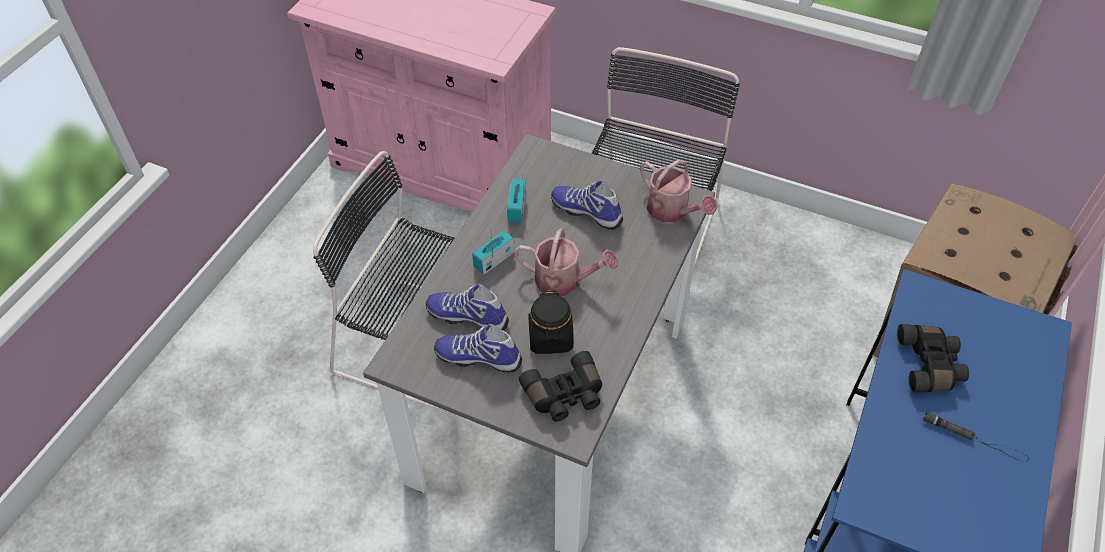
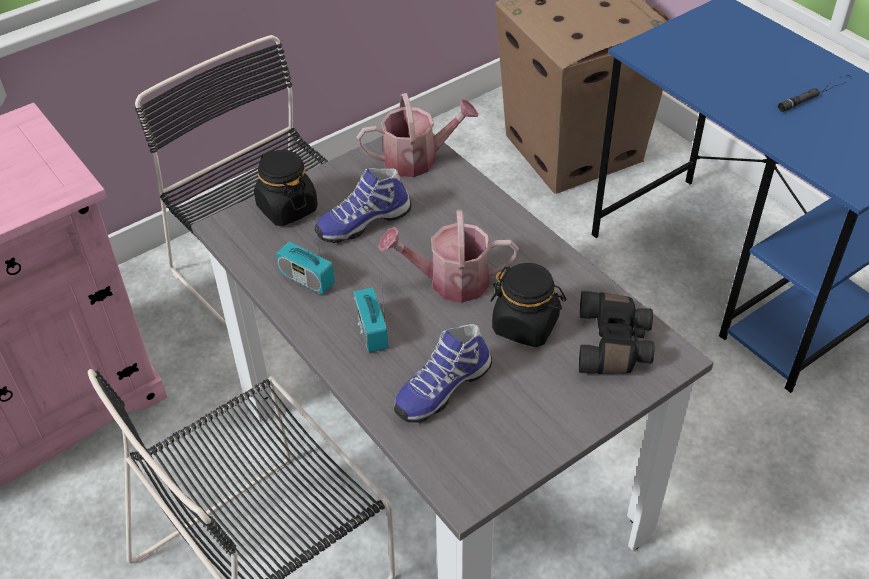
camera: 60 degrees left, 5 degrees down
shoe [434,323,522,373] -> none
watering can [514,228,618,296] -> watering can turned 135 degrees counterclockwise [378,210,519,303]
black binoculars [897,324,969,393] -> none
none -> black jar [254,150,318,226]

